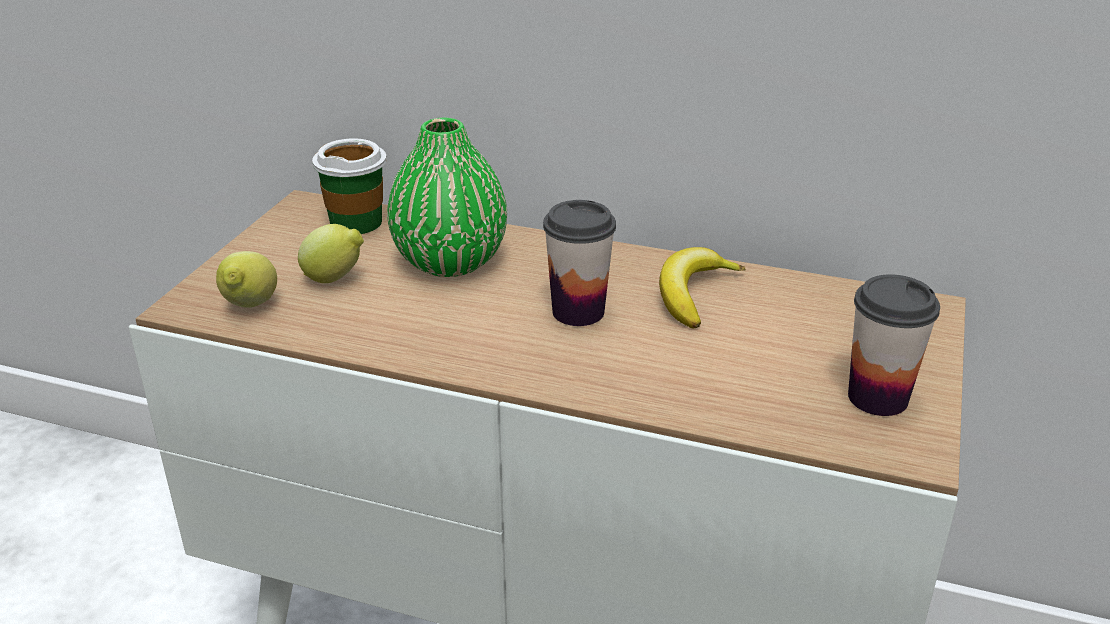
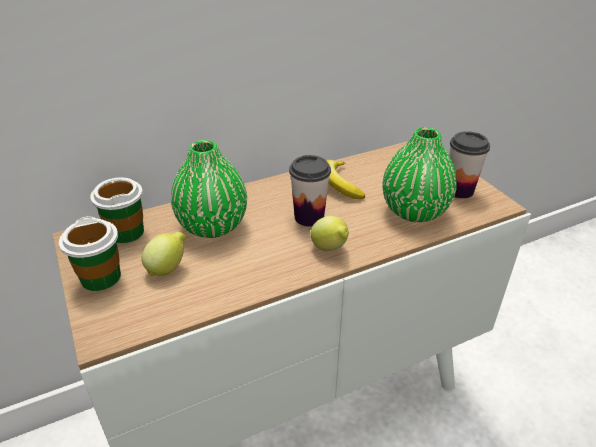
camera: 45 degrees left, 5 degrees up
lemon [216,251,277,308] -> lemon moved to [311,216,349,251]
none -> cup [59,216,121,291]
none -> green vase [383,127,457,222]

